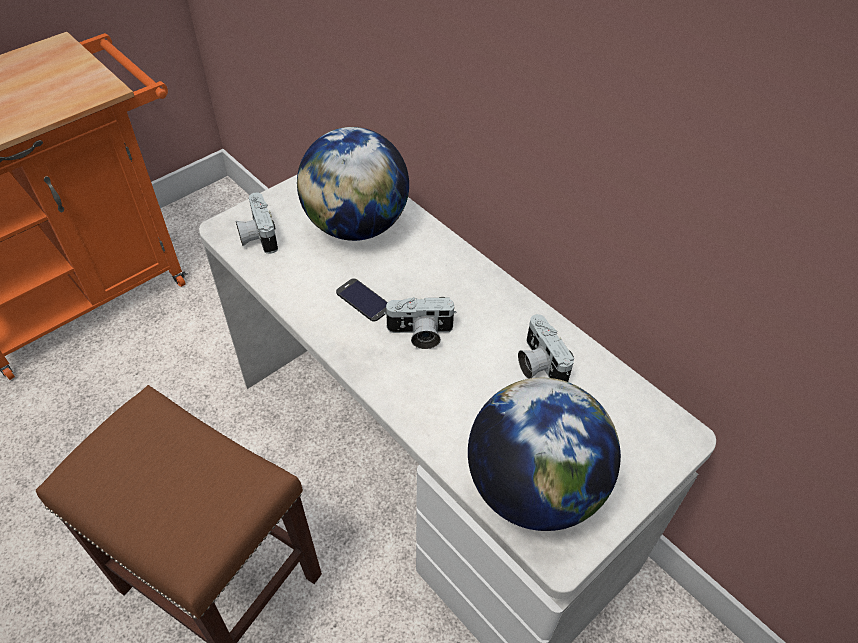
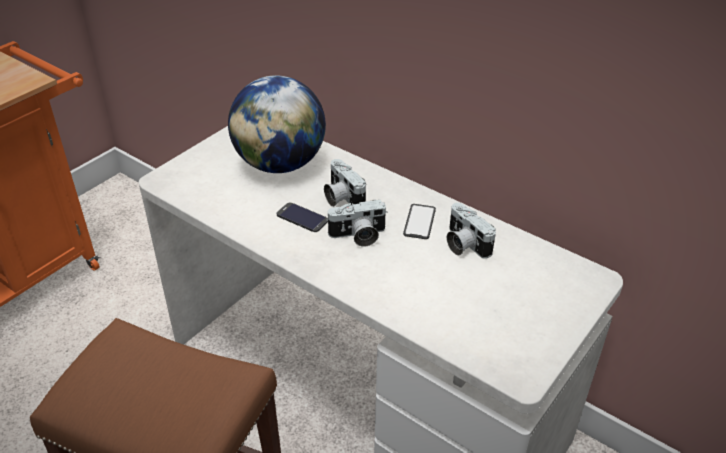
camera: 10 degrees left, 10 degrees down
camera [236,192,278,254] -> camera moved to [324,159,366,207]
globe [468,378,621,531] -> none
none -> phone [403,204,436,239]

